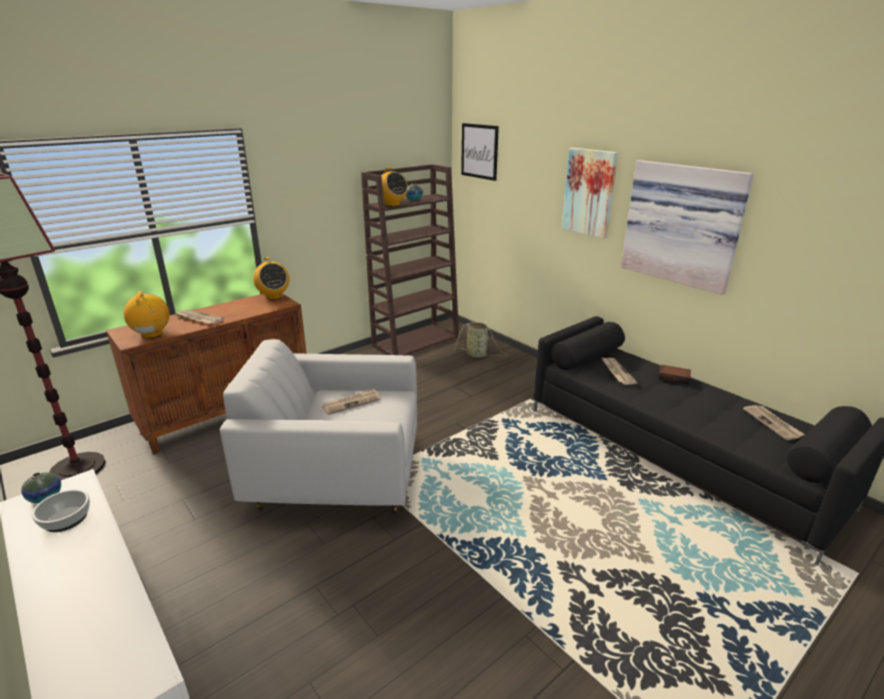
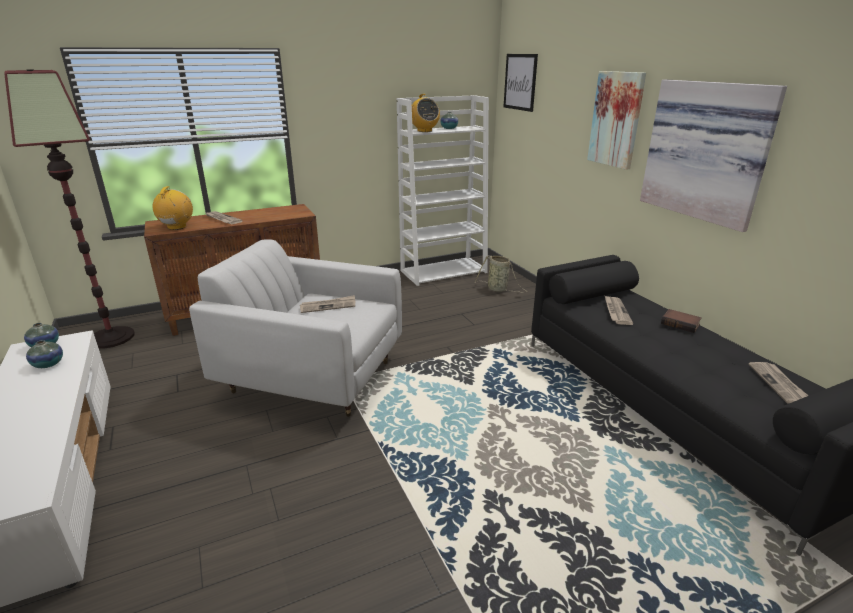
camera: 15 degrees right, 0 degrees up
bowl [32,489,90,532] -> vase [26,340,63,368]
radio [253,257,289,300] -> none
brown bookcase [361,164,459,355] -> white bookcase [397,95,489,286]

